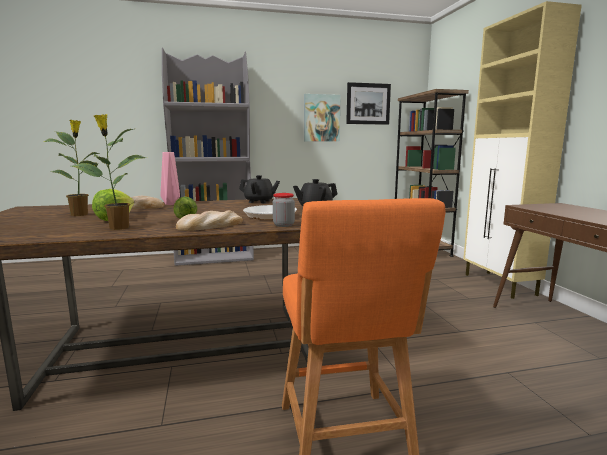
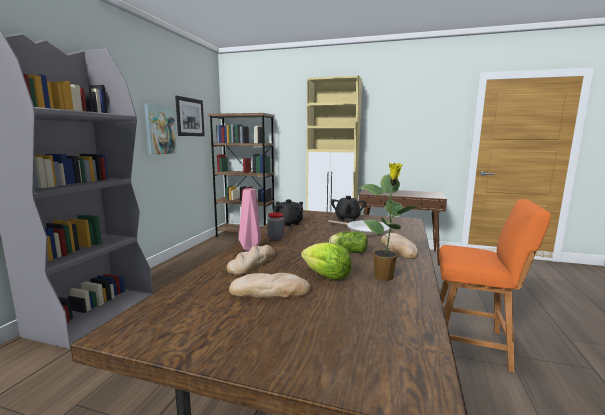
camera: 60 degrees left, 0 degrees up
potted plant [44,120,100,216] -> bread [229,273,311,298]
jar [273,193,295,227] -> jar moved to [267,212,285,240]

